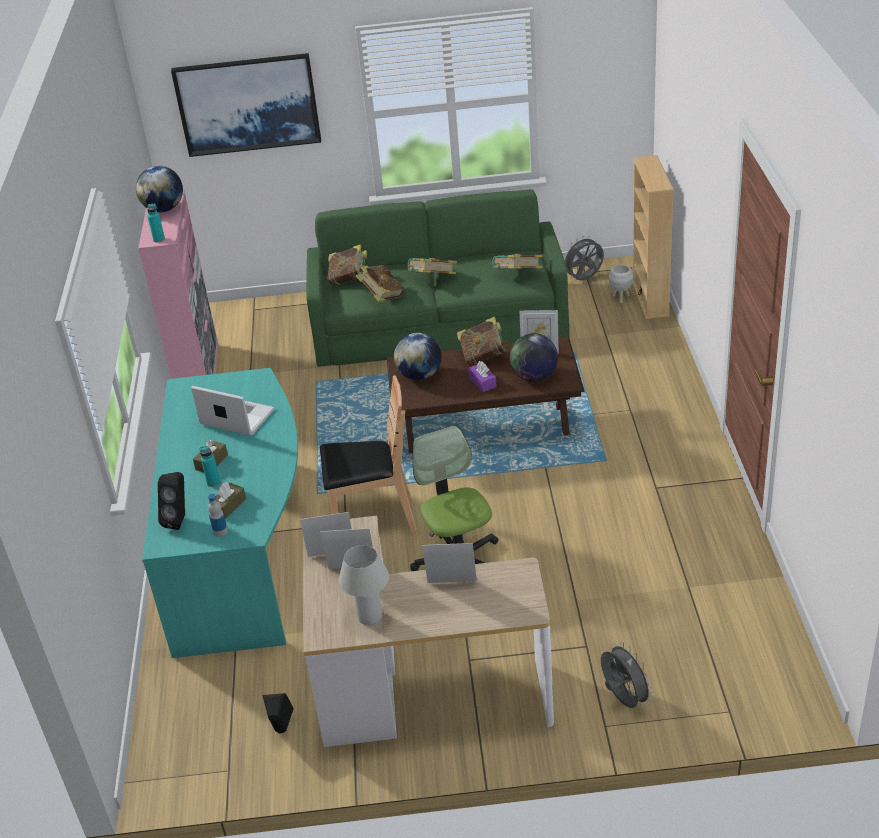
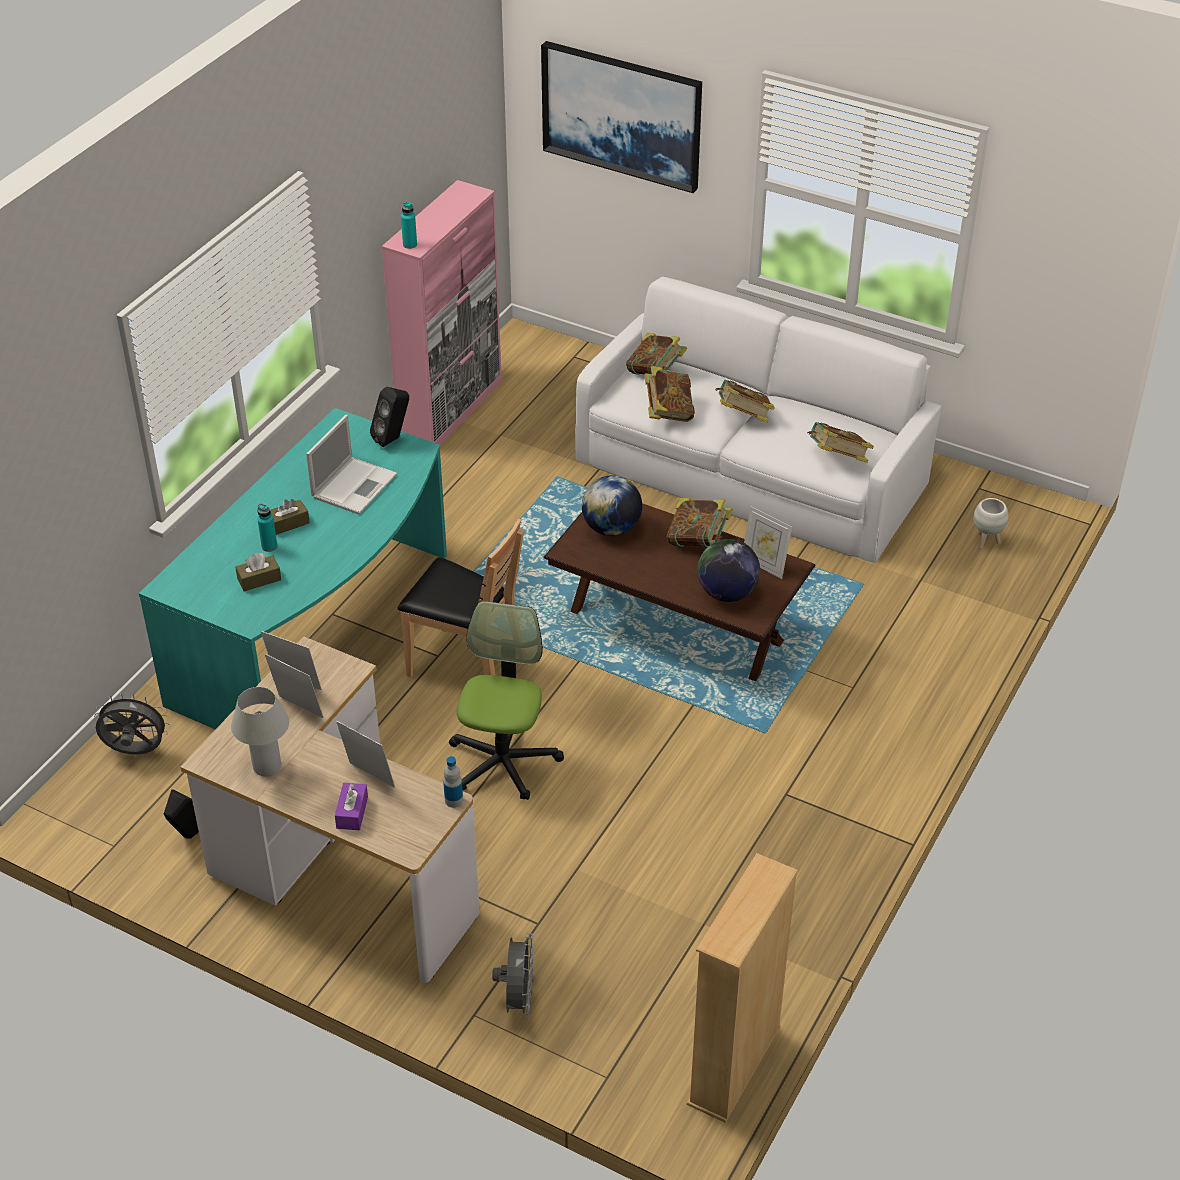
camera: 30 degrees right, 5 degrees up
globe [136,166,183,212] -> none
black speaker [158,472,185,530] -> black speaker moved to [370,387,409,447]
laptop [191,386,274,436] -> laptop turned 60 degrees clockwise [306,415,397,515]
bottle [208,494,228,537] -> bottle moved to [443,756,463,808]
green sofa [306,189,569,366] -> white sofa [575,277,941,563]
purple tissue box [468,361,497,392] -> purple tissue box moved to [335,783,368,830]
grey fan [563,236,604,280] -> grey fan moved to [94,693,170,755]
beige bookcase [632,155,674,319] -> beige bookcase moved to [687,853,798,1123]

